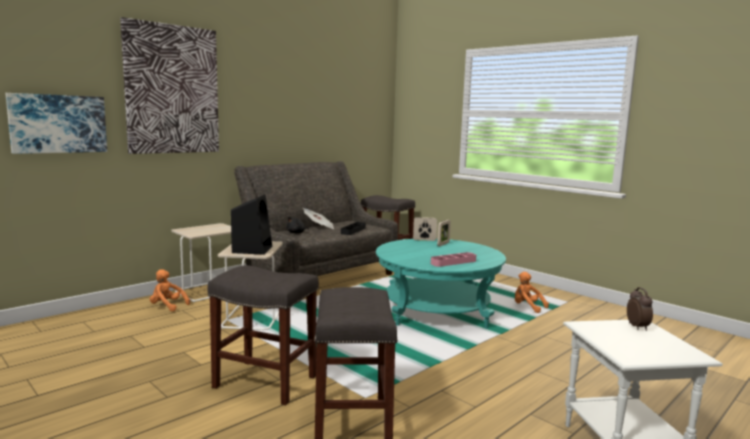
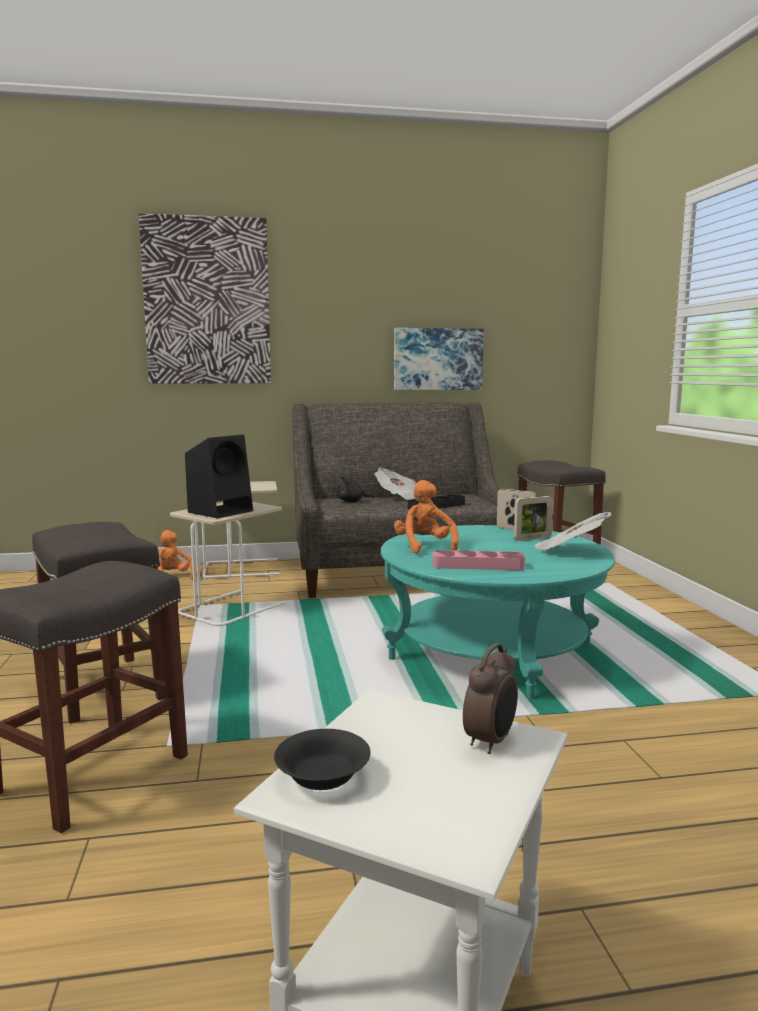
camera: 35 degrees right, 0 degrees up
picture [5,93,107,154] -> picture moved to [394,328,484,390]
orange plush toy [515,272,549,313] -> orange plush toy moved to [394,480,459,554]
none -> black bowl [274,729,370,790]
none -> newspaper [535,512,612,551]

